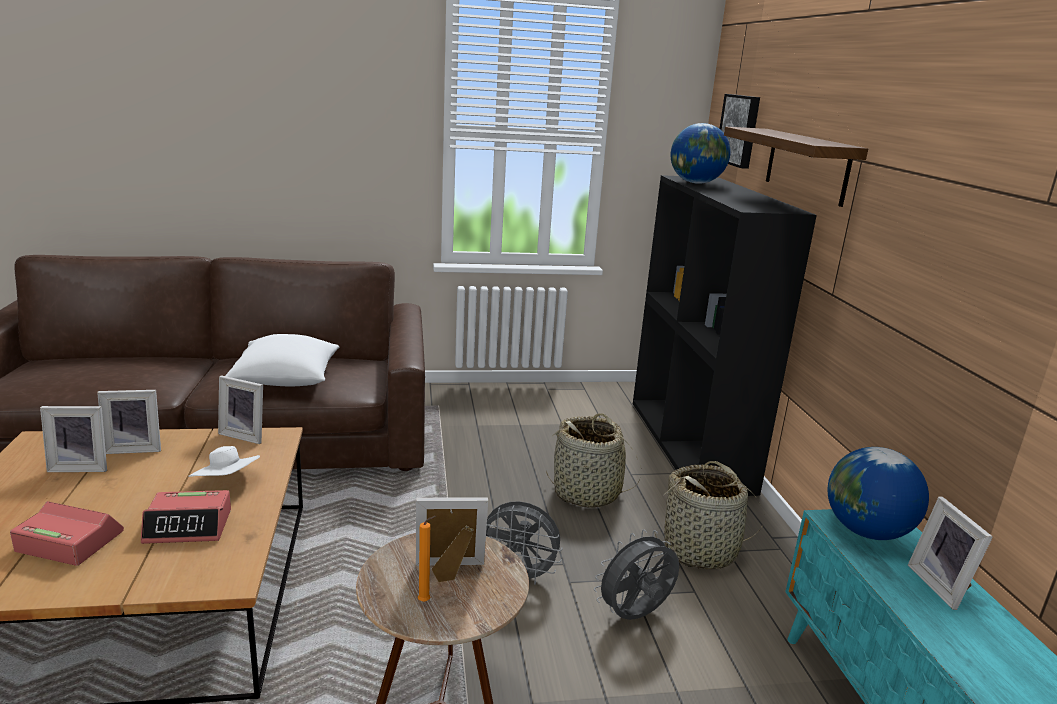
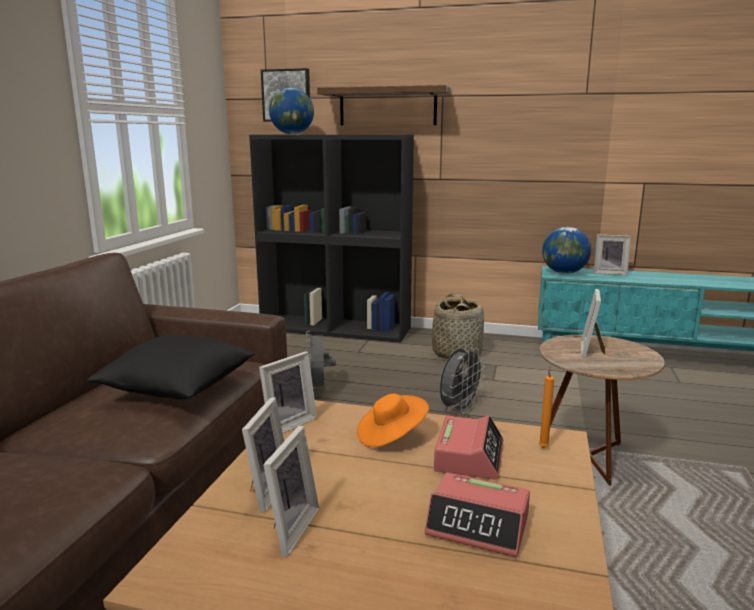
camera: 65 degrees left, 5 degrees down
alarm clock [10,501,124,566] -> alarm clock turned 105 degrees counterclockwise [424,473,530,557]
white hat [188,446,260,477] -> orange hat [357,394,429,447]
white pillow [225,334,339,386] -> black pillow [87,335,255,399]
orange candle [418,516,436,602] -> orange candle moved to [539,366,554,448]
basket [546,413,641,508] -> none
grey fan [594,529,679,620] -> grey fan moved to [306,331,336,386]

